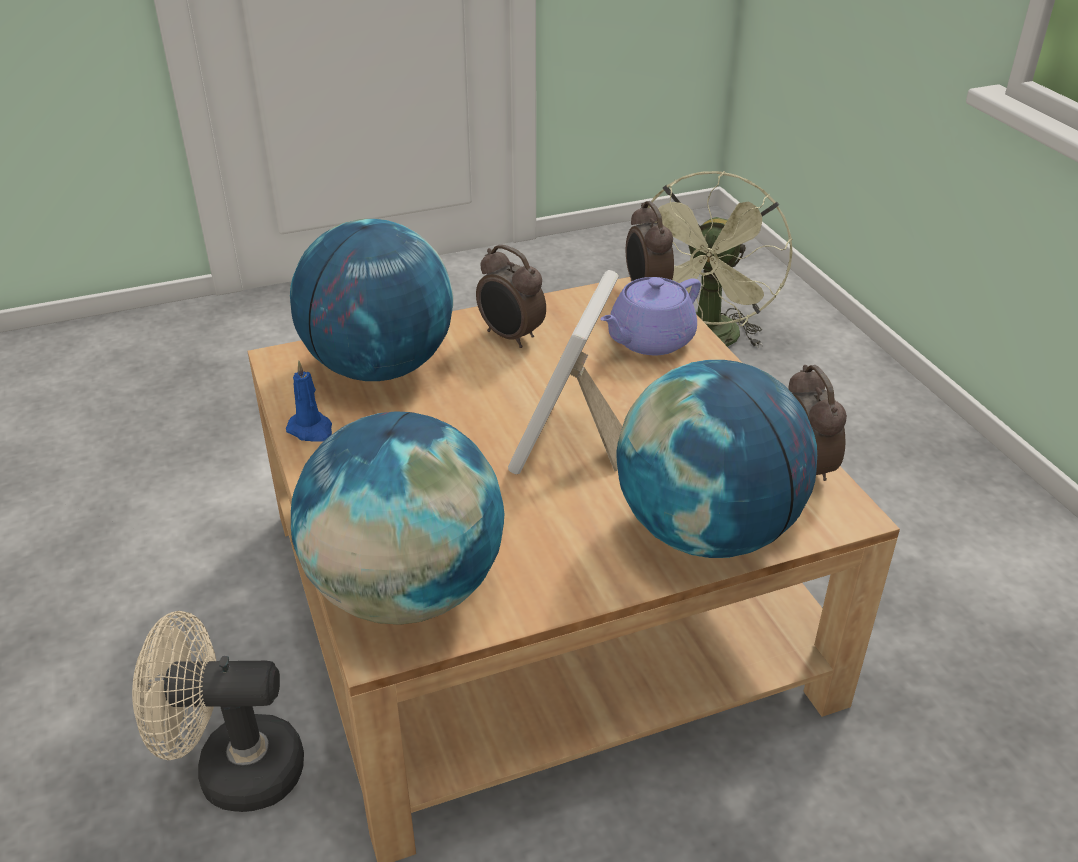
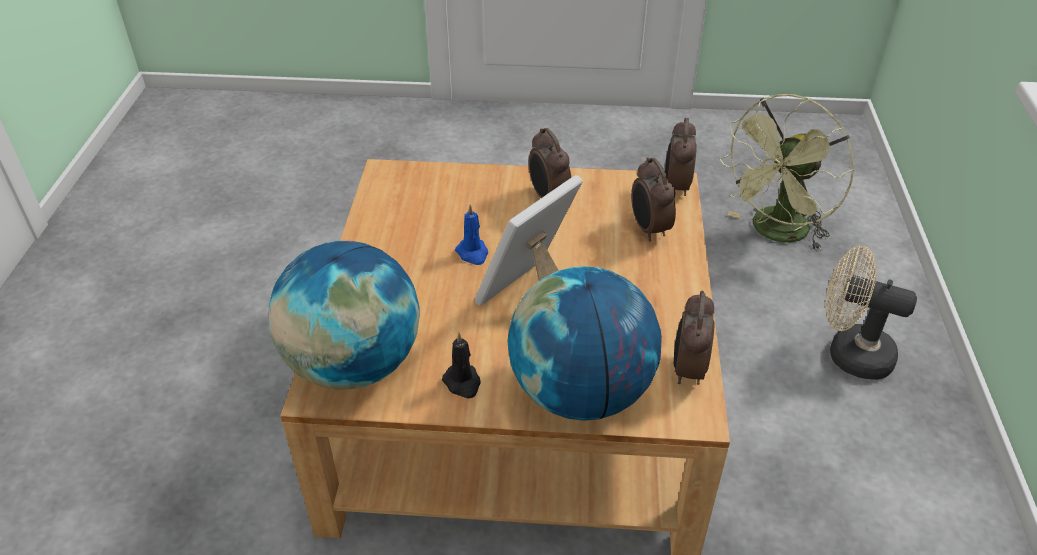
camera: 25 degrees right, 5 degrees up
beige fan [132,611,304,812] -> beige fan moved to [825,246,917,380]
blue candle [286,361,332,442] -> blue candle moved to [455,204,488,265]
globe [290,219,453,381] -> none
purple teapot [600,277,701,355] -> alarm clock [631,158,676,241]
none -> black candle [442,333,481,399]

